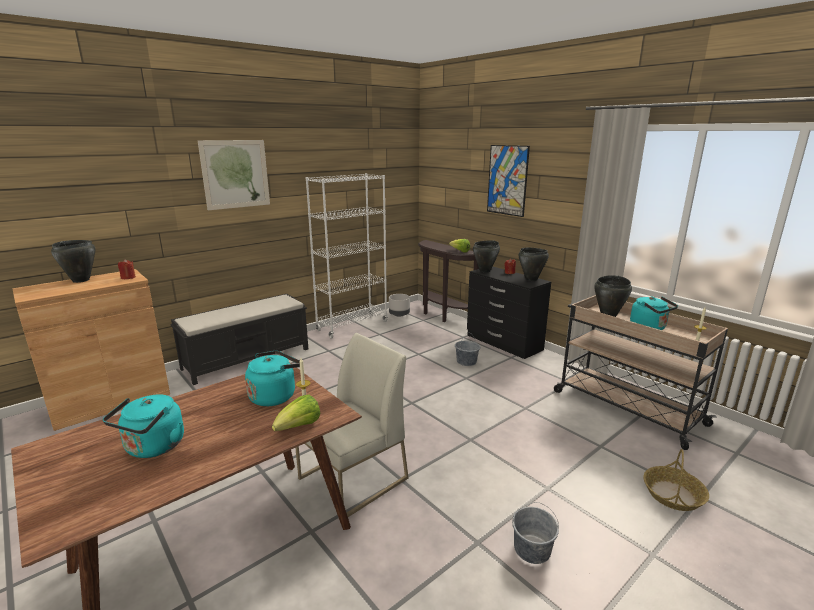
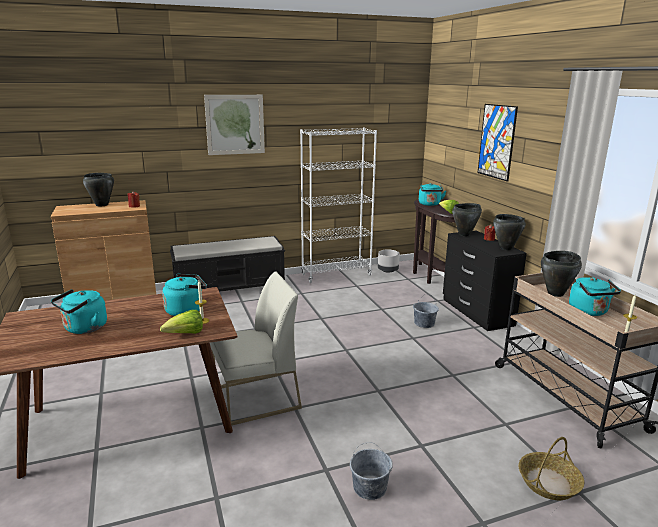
camera: 20 degrees right, 0 degrees up
none -> turquoise kettle [419,183,446,206]

